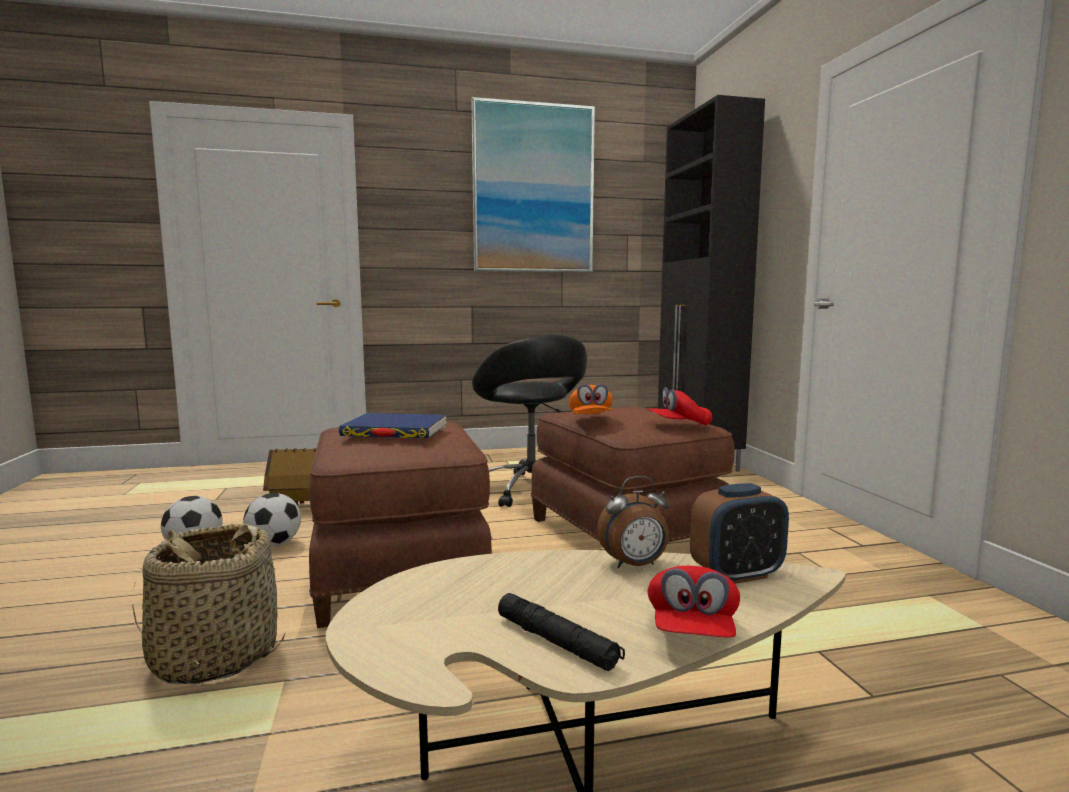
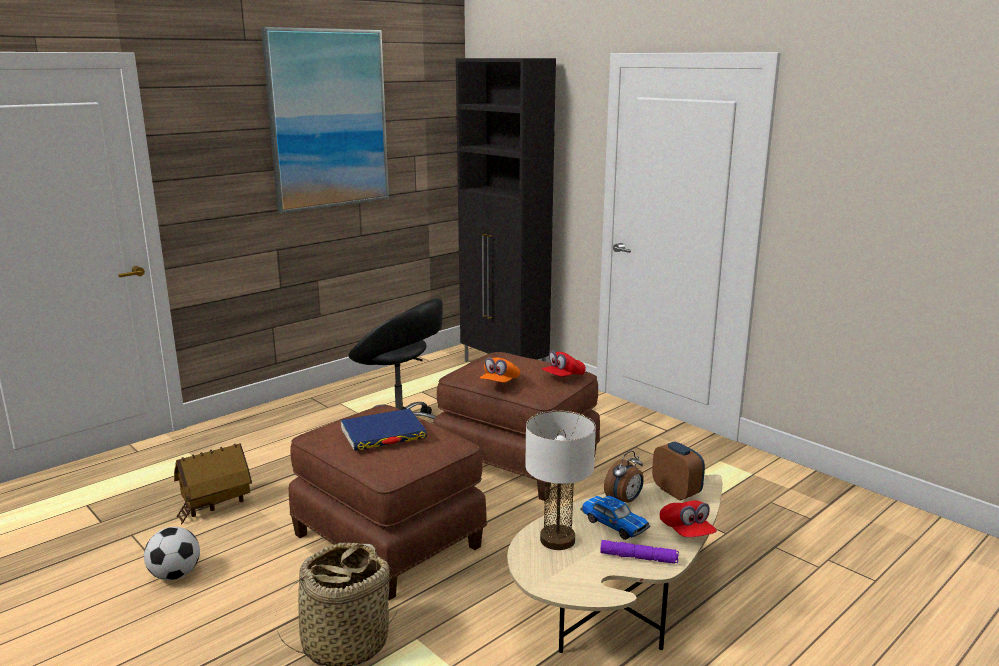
camera: 30 degrees left, 10 degrees up
football [243,493,301,547] -> none
black flashlight [498,593,625,671] -> purple flashlight [600,540,679,564]
orange cap [569,384,613,414] -> orange cap turned 60 degrees clockwise [480,357,520,383]
alarm clock [690,483,789,584] -> alarm clock turned 75 degrees counterclockwise [652,442,705,500]
none -> table lamp [525,411,596,550]
none -> toy car [581,496,650,540]

